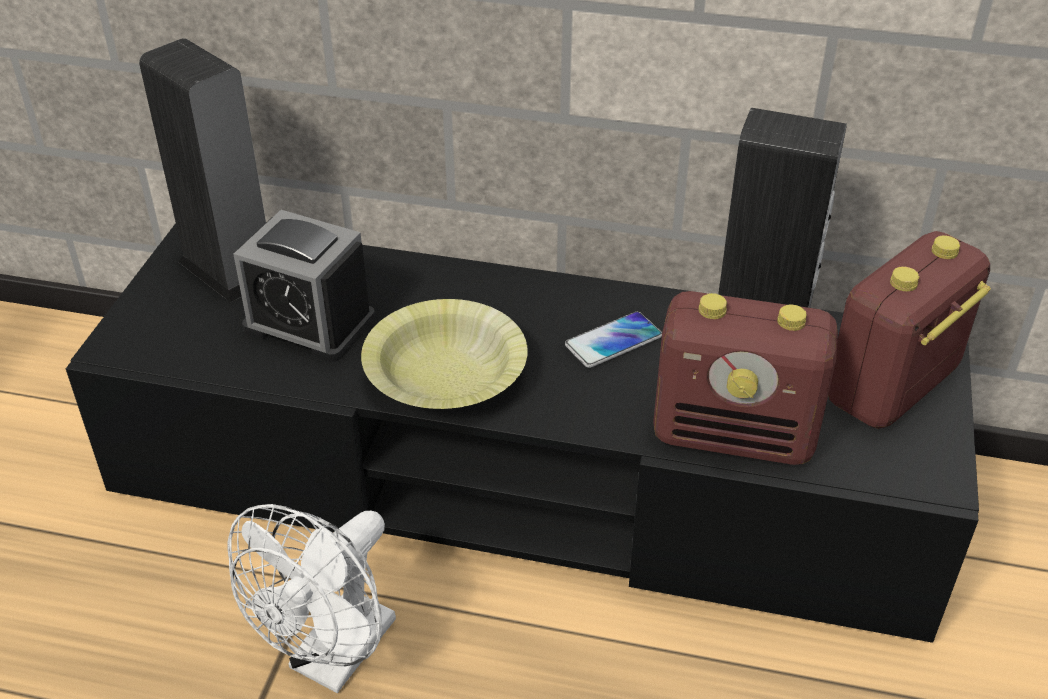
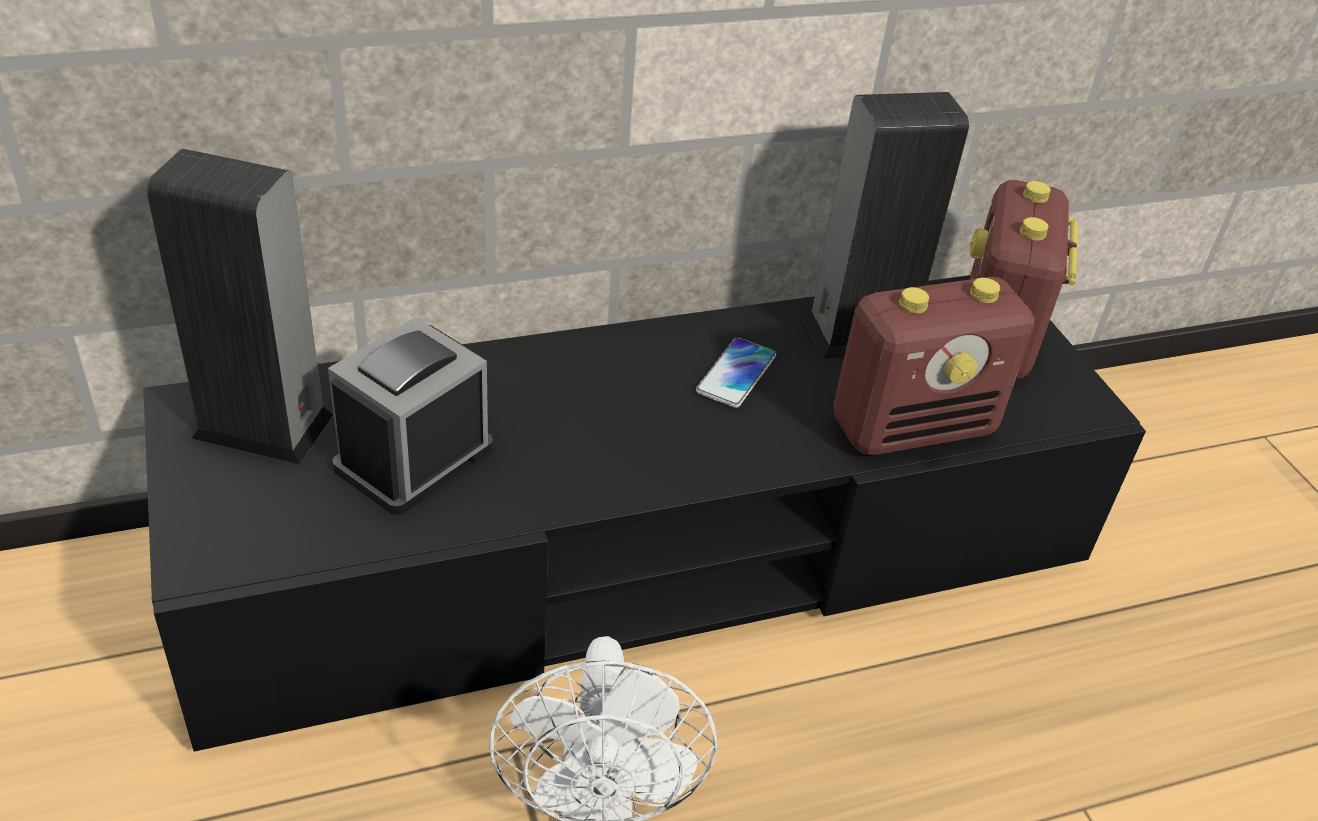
camera: 35 degrees left, 0 degrees up
alarm clock [233,210,375,362] -> alarm clock turned 135 degrees clockwise [328,317,493,515]
yellow bowl [361,299,528,409] -> none

